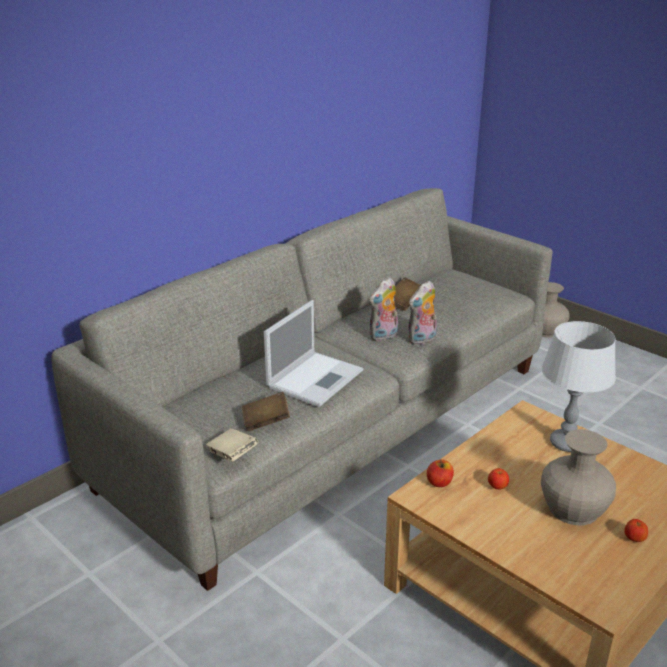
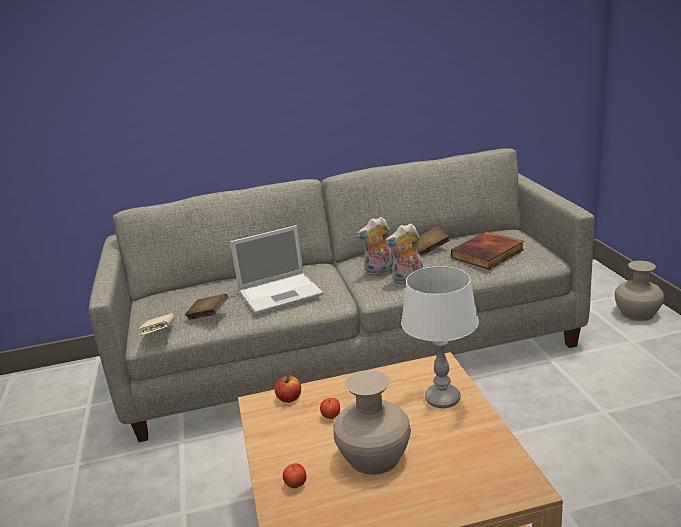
camera: 35 degrees right, 5 degrees down
apple [625,519,648,542] -> apple moved to [283,463,307,488]
none -> book [451,232,524,270]

